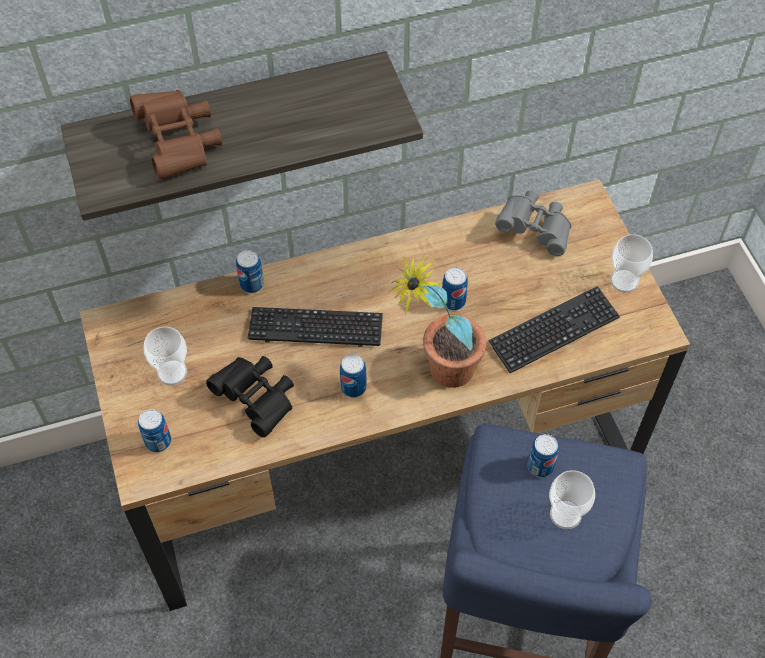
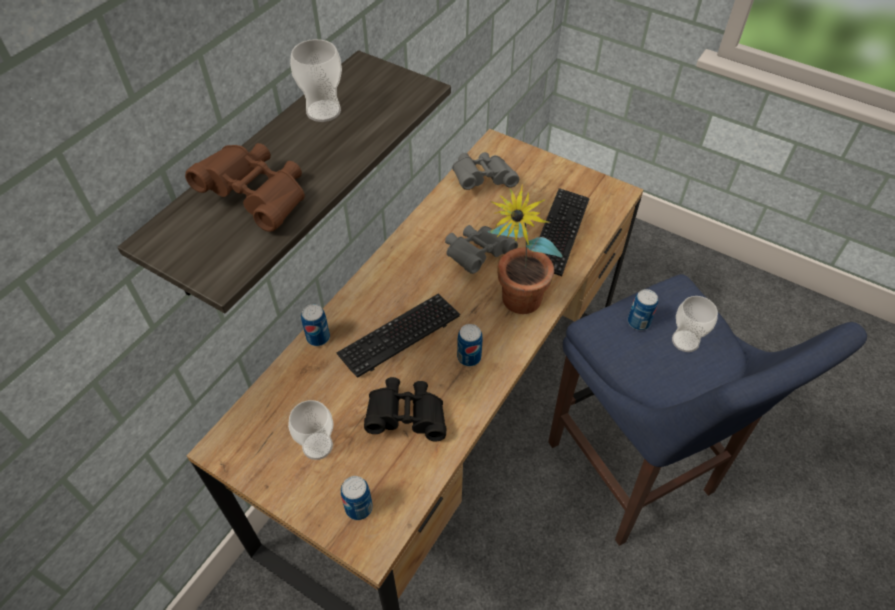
camera: 40 degrees left, 5 degrees down
can [442,267,468,311] -> grey binoculars [445,225,518,274]
cup [610,234,653,293] -> cup moved to [290,39,342,122]

